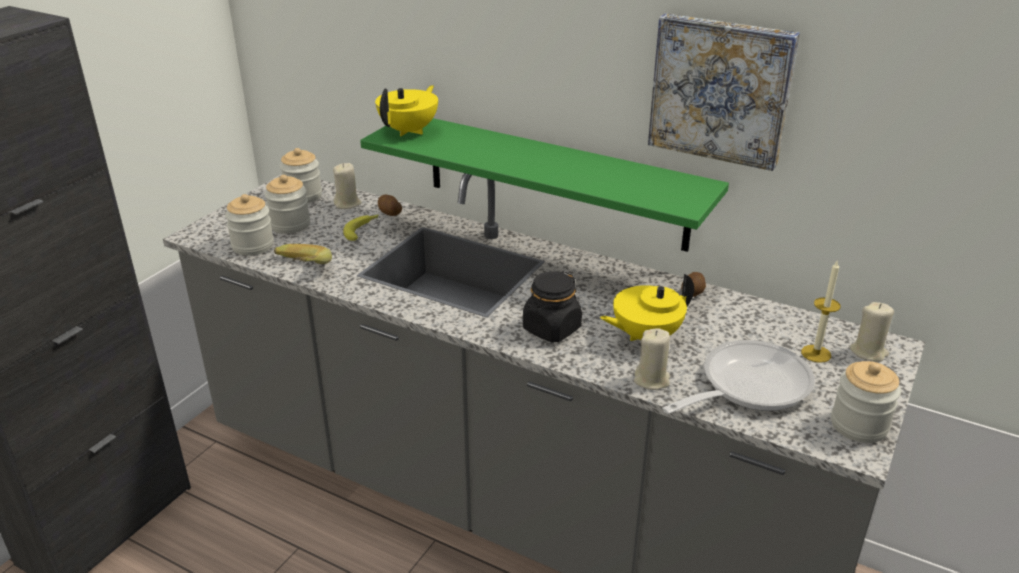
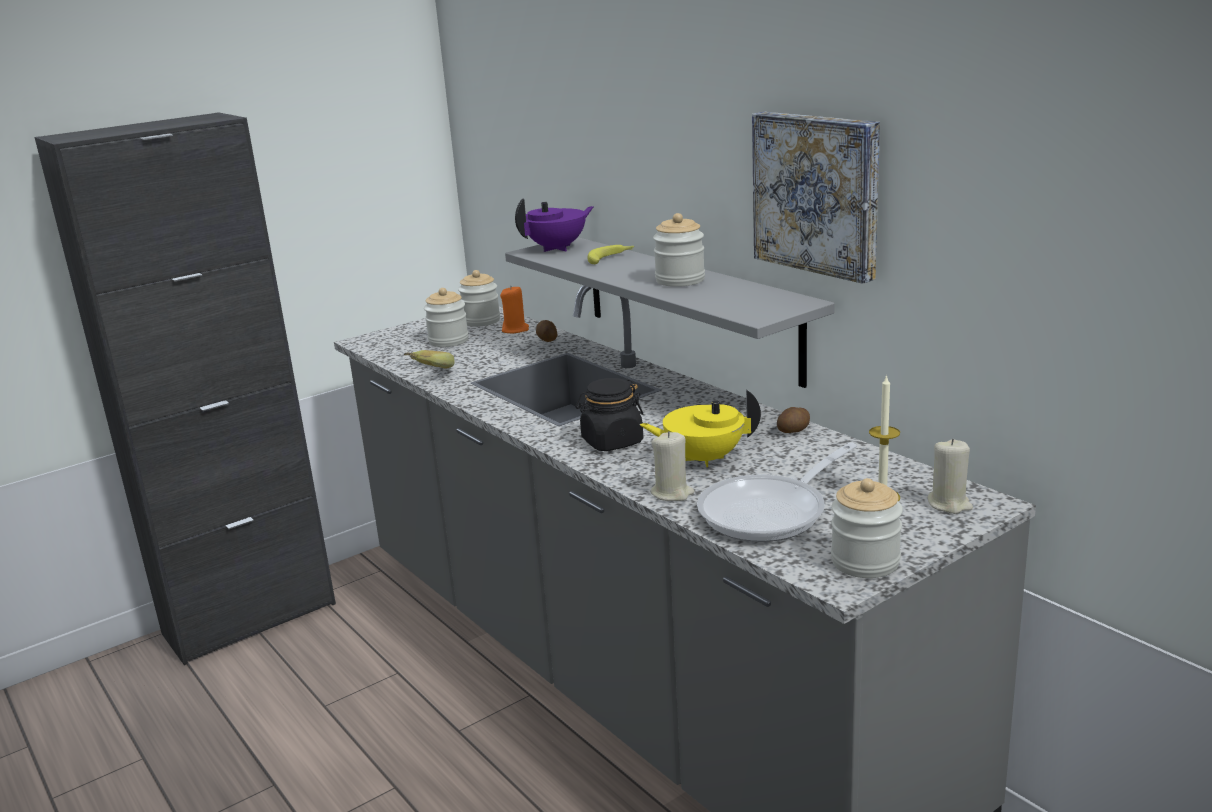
camera: 25 degrees right, 10 degrees down
jar [225,194,274,256] -> jar moved to [653,213,705,287]
beige candle [333,163,361,209] -> orange candle [500,286,529,333]
banana [343,215,379,241] -> banana moved to [587,245,634,264]
green shelf [360,118,729,252] -> grey shelf [505,237,835,388]
yellow teapot [375,85,438,136] -> purple teapot [515,198,594,252]
frying pan [662,340,815,414] -> frying pan turned 150 degrees clockwise [697,442,857,542]

